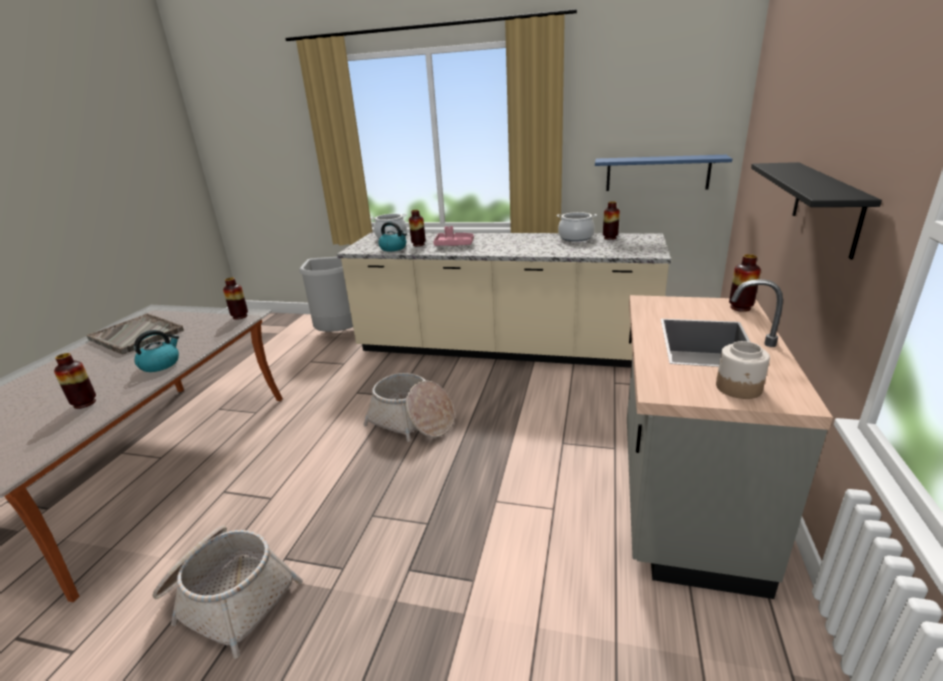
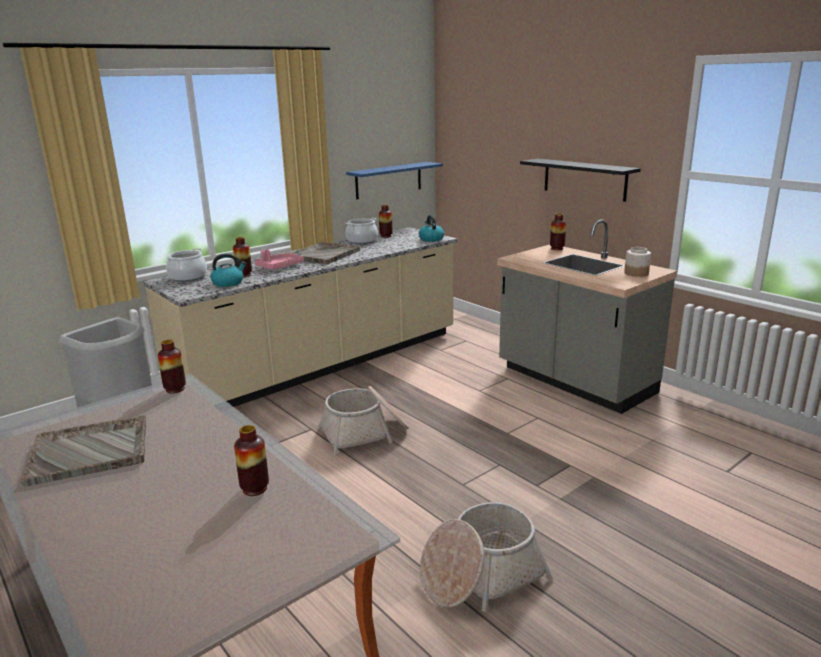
camera: 55 degrees left, 5 degrees down
kettle [134,330,179,372] -> kettle moved to [419,215,444,242]
none -> grey tray [291,242,360,264]

